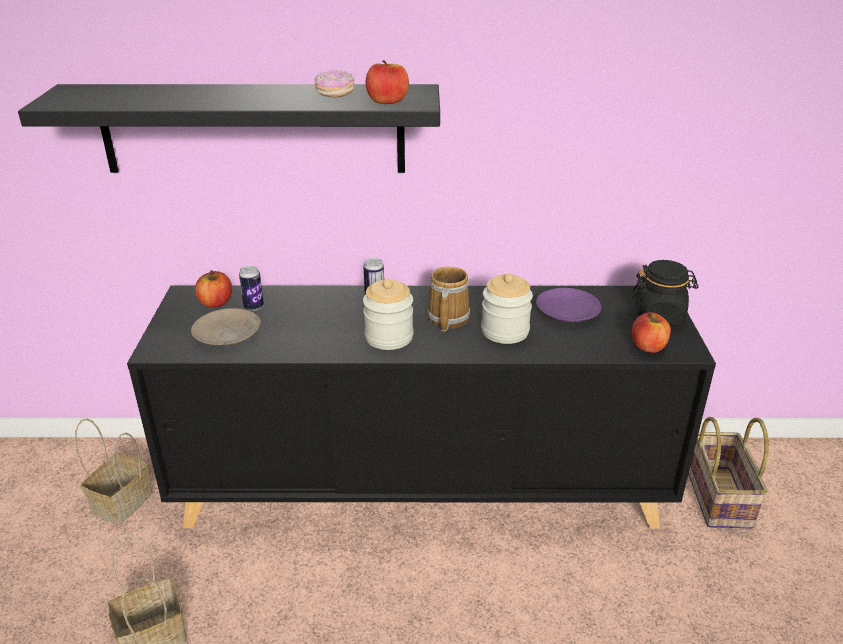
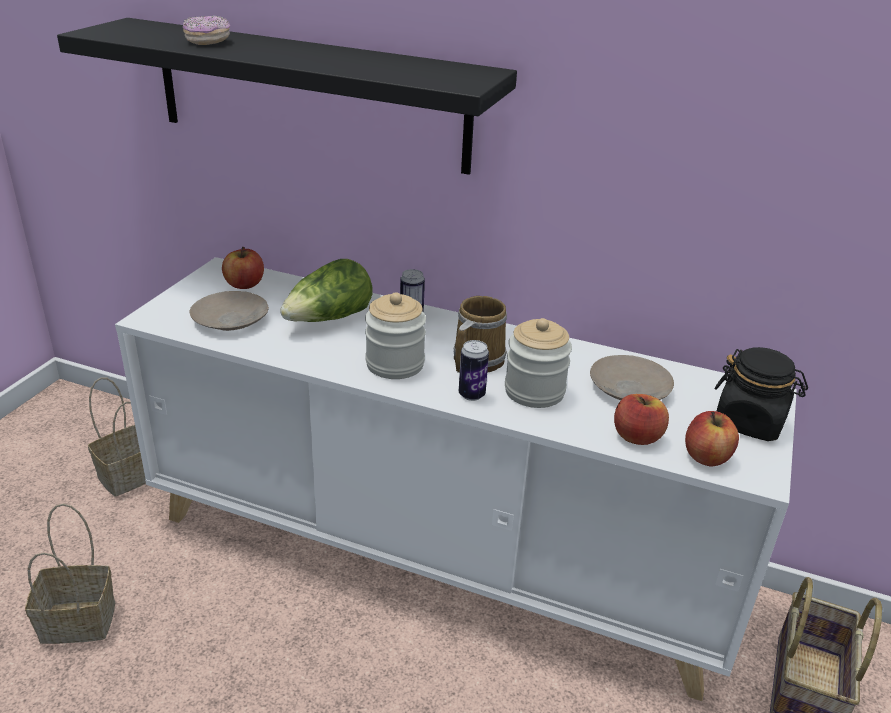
camera: 20 degrees right, 0 degrees up
black cabinet [127,286,716,529] -> white cabinet [115,257,797,701]
can [239,265,264,311] -> can moved to [459,340,489,401]
donut [315,70,354,98] -> donut moved to [183,16,230,45]
apple [366,60,409,104] -> apple moved to [614,394,669,445]
purple plate [536,288,601,323] -> beige plate [590,355,674,400]
none -> lettuce [280,259,372,322]

